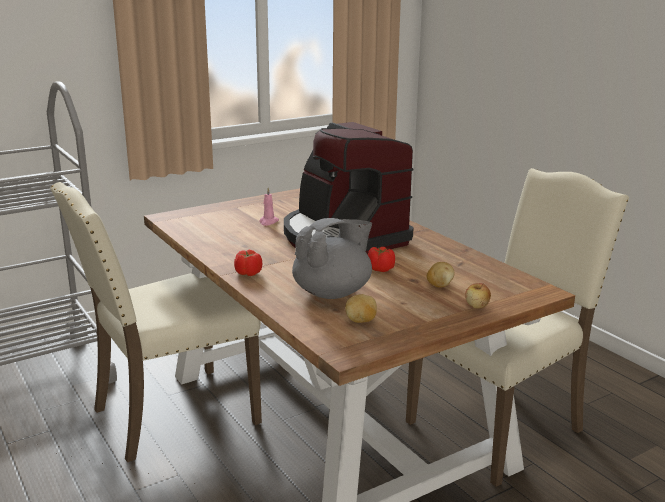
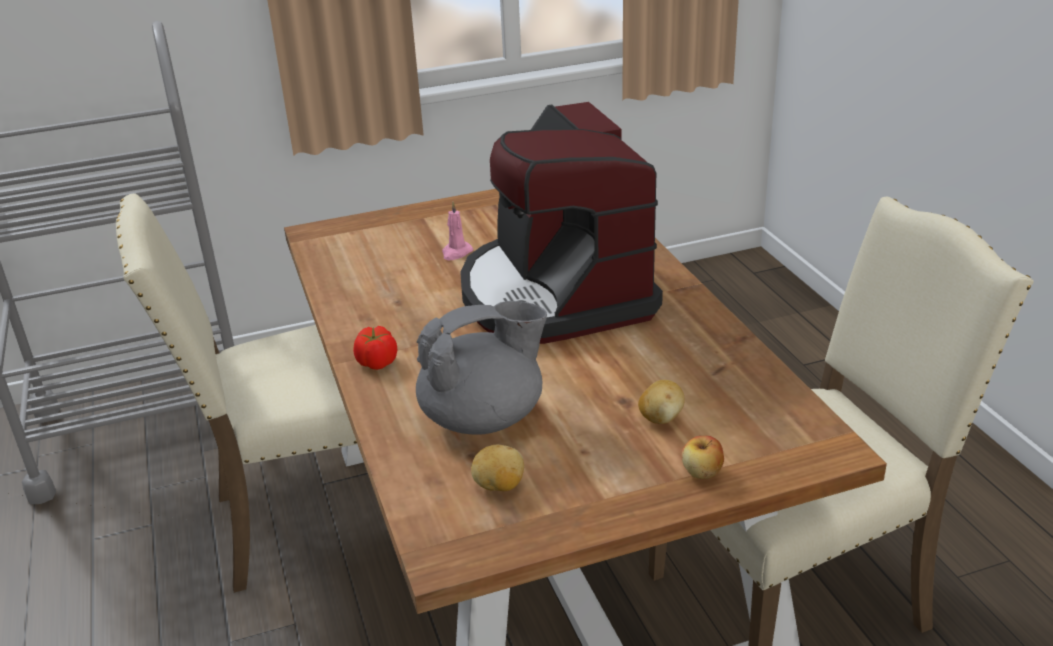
camera: 15 degrees right, 10 degrees up
tomato [368,247,395,272] -> none

